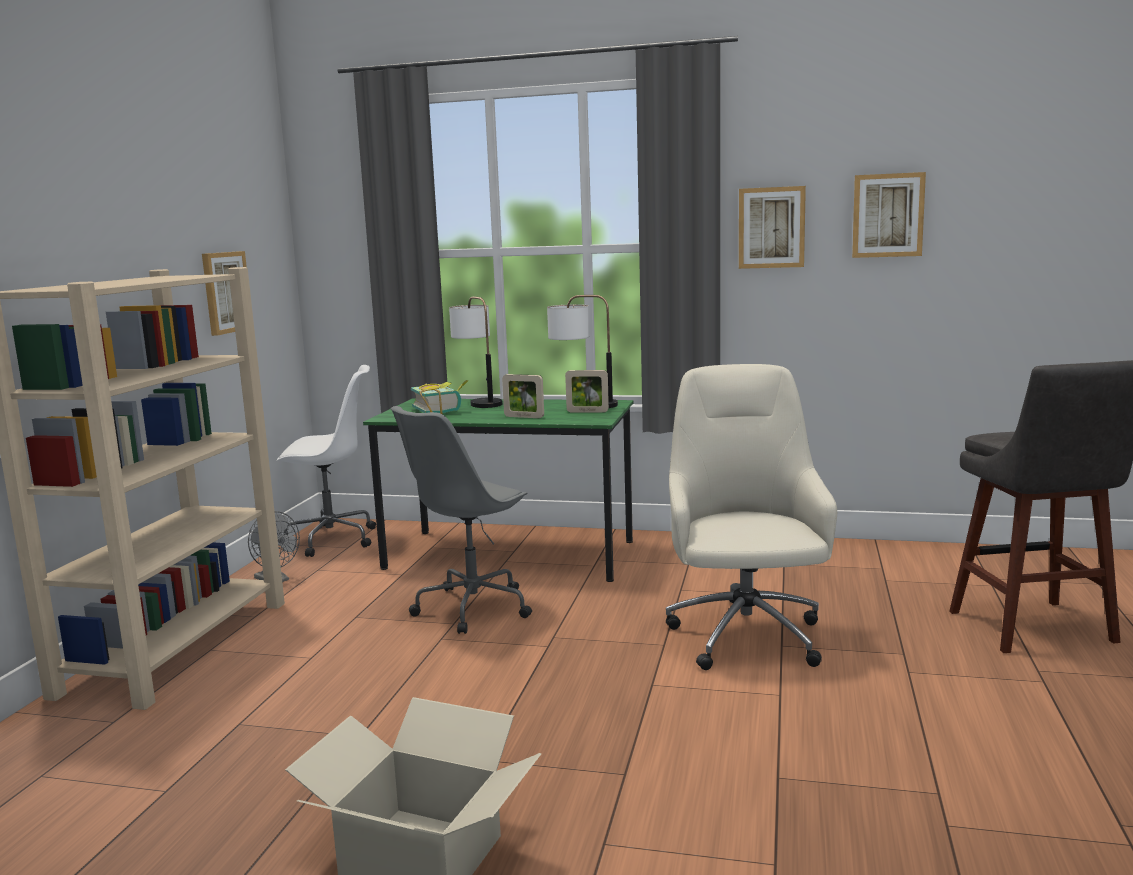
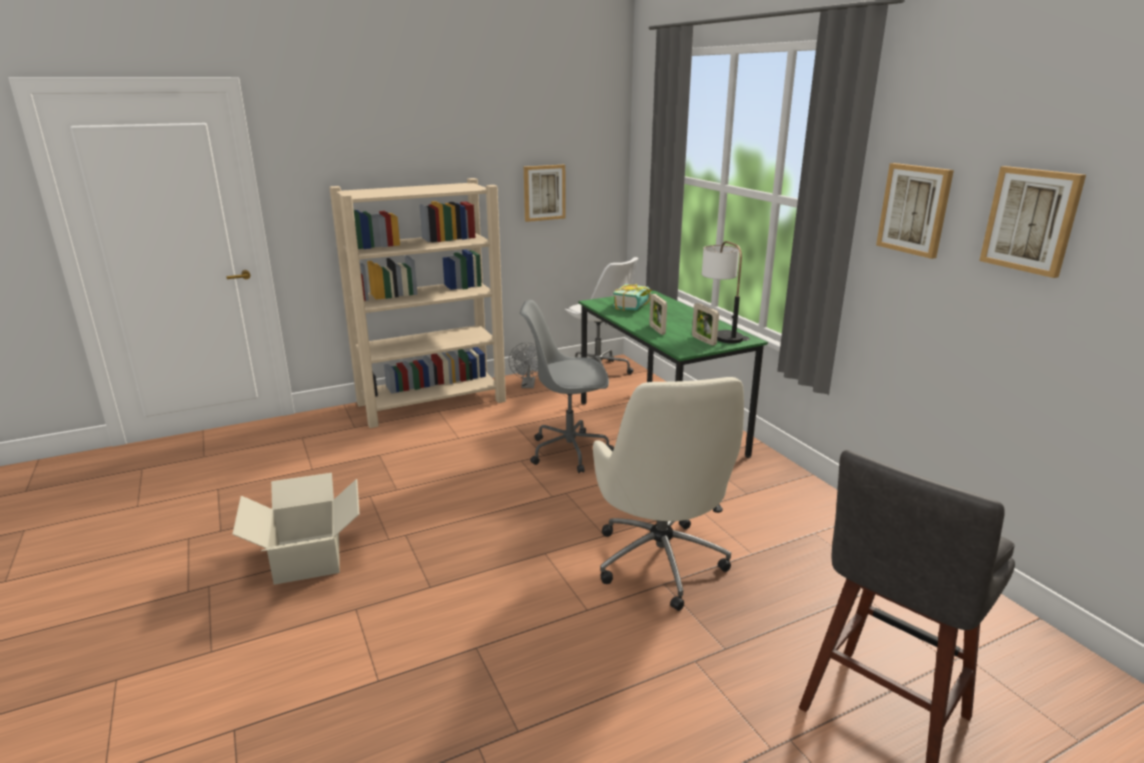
camera: 50 degrees right, 10 degrees up
table lamp [449,296,503,408] -> none
beige office chair [666,364,837,670] -> beige office chair turned 120 degrees clockwise [593,377,744,611]

